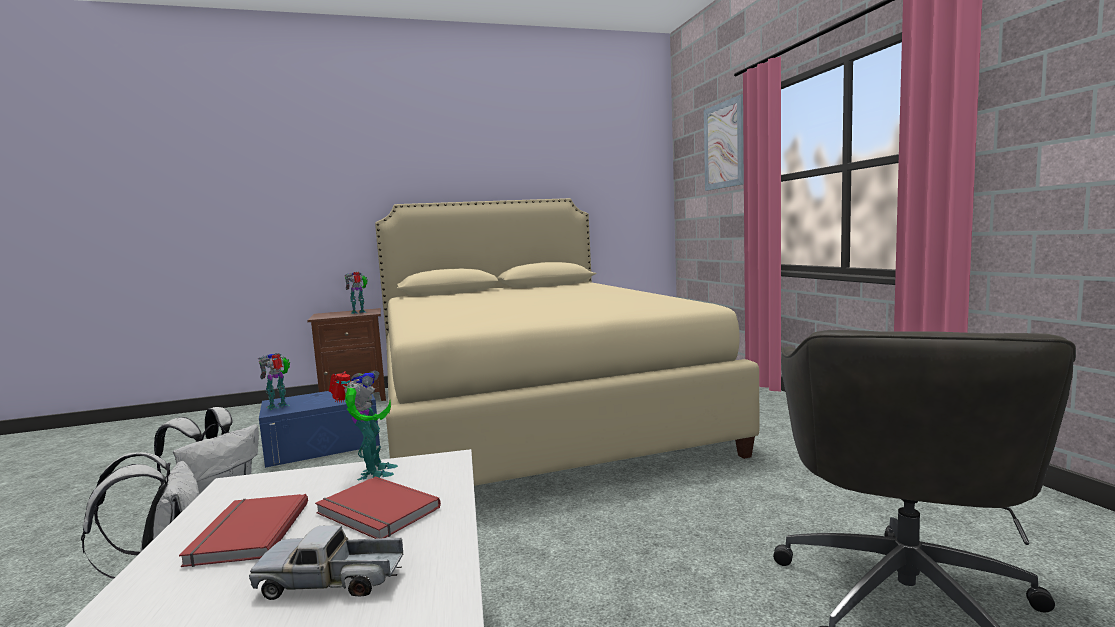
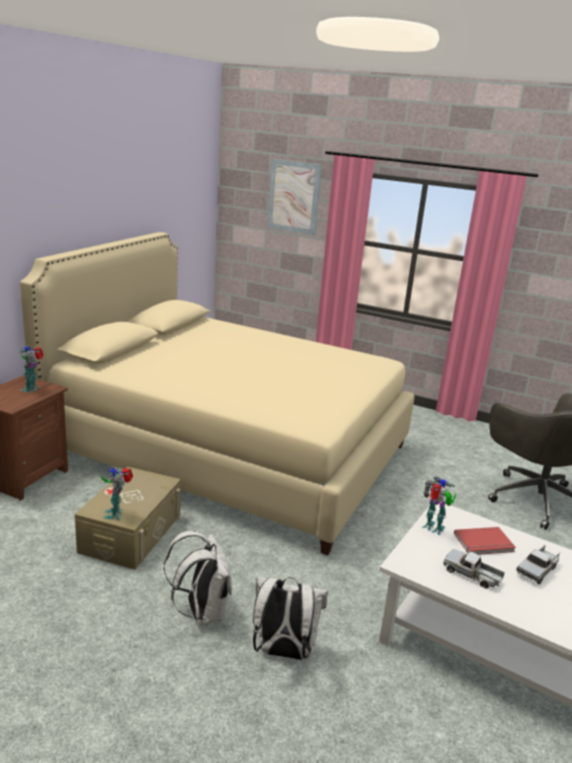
camera: 50 degrees left, 15 degrees up
red book [179,494,308,567] -> toy truck [443,549,505,589]
blue storage box [259,391,380,468] -> beige storage box [75,467,181,569]

